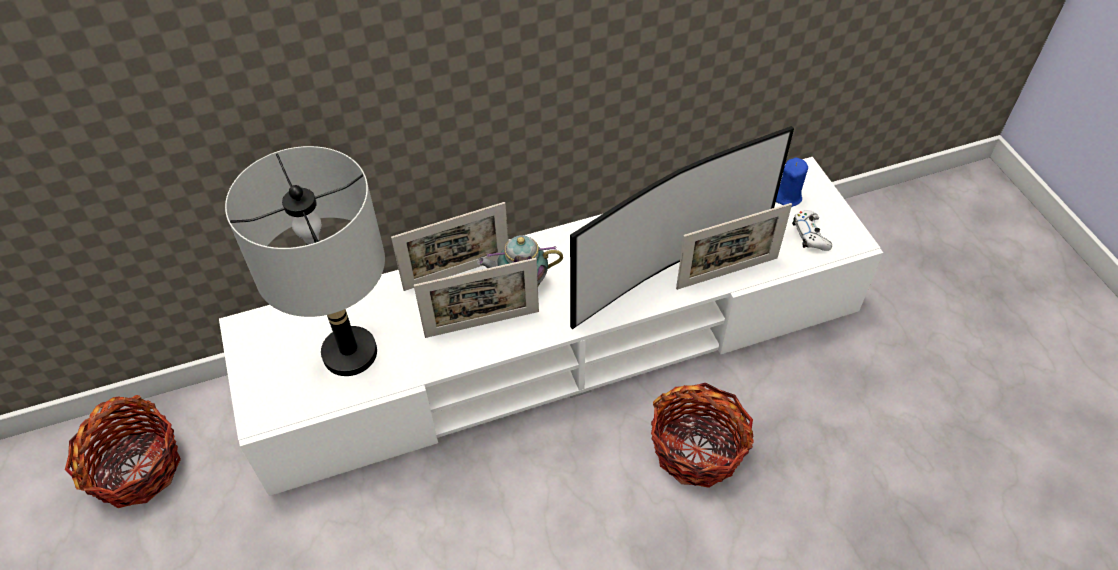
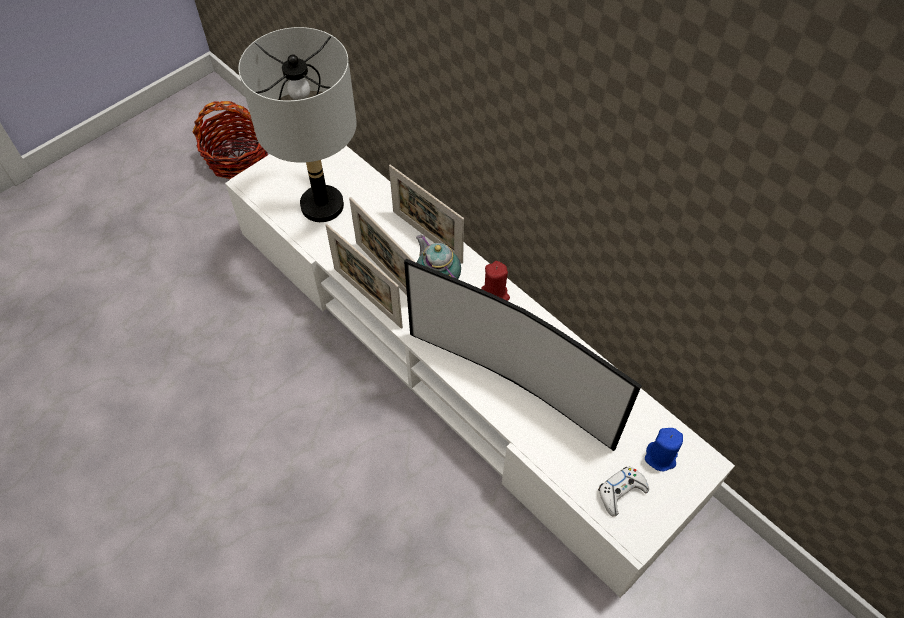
camera: 65 degrees right, 5 degrees up
basket [651,383,754,488] -> none
picture frame [676,203,792,290] -> picture frame moved to [326,224,403,329]
none -> red candle [481,261,510,301]

